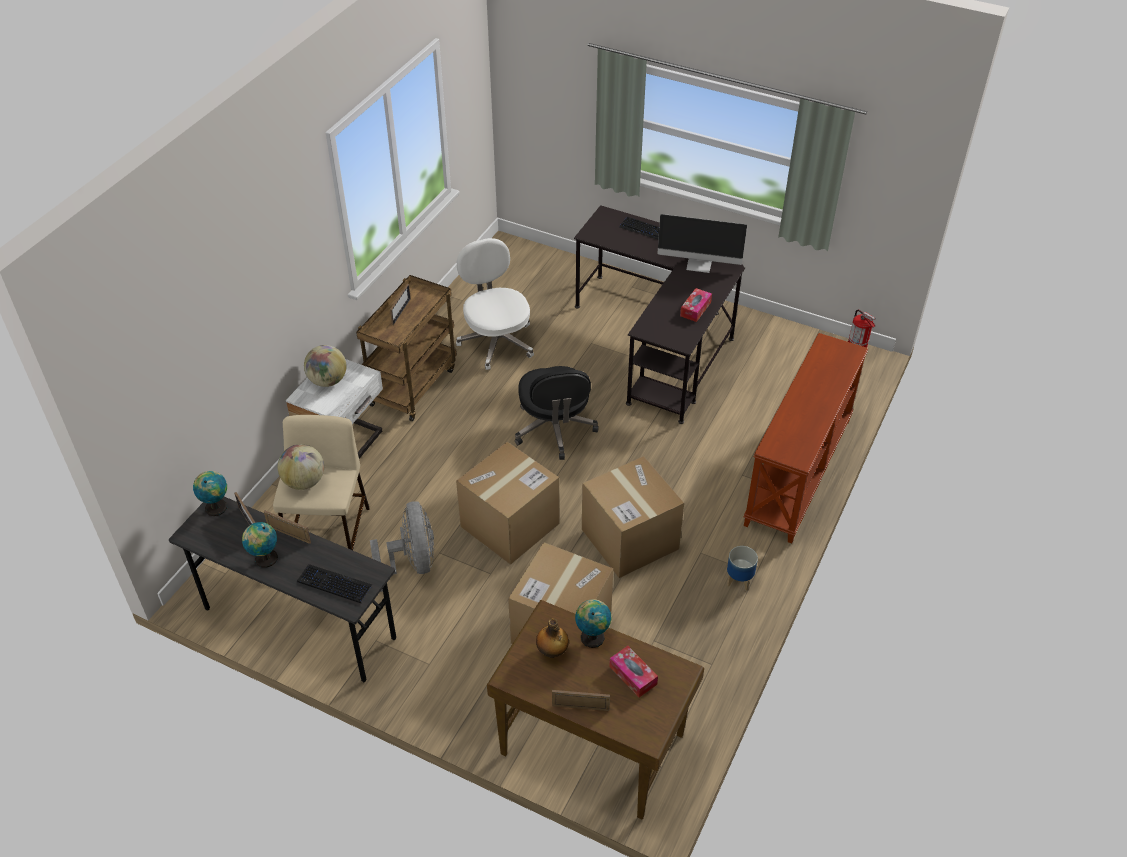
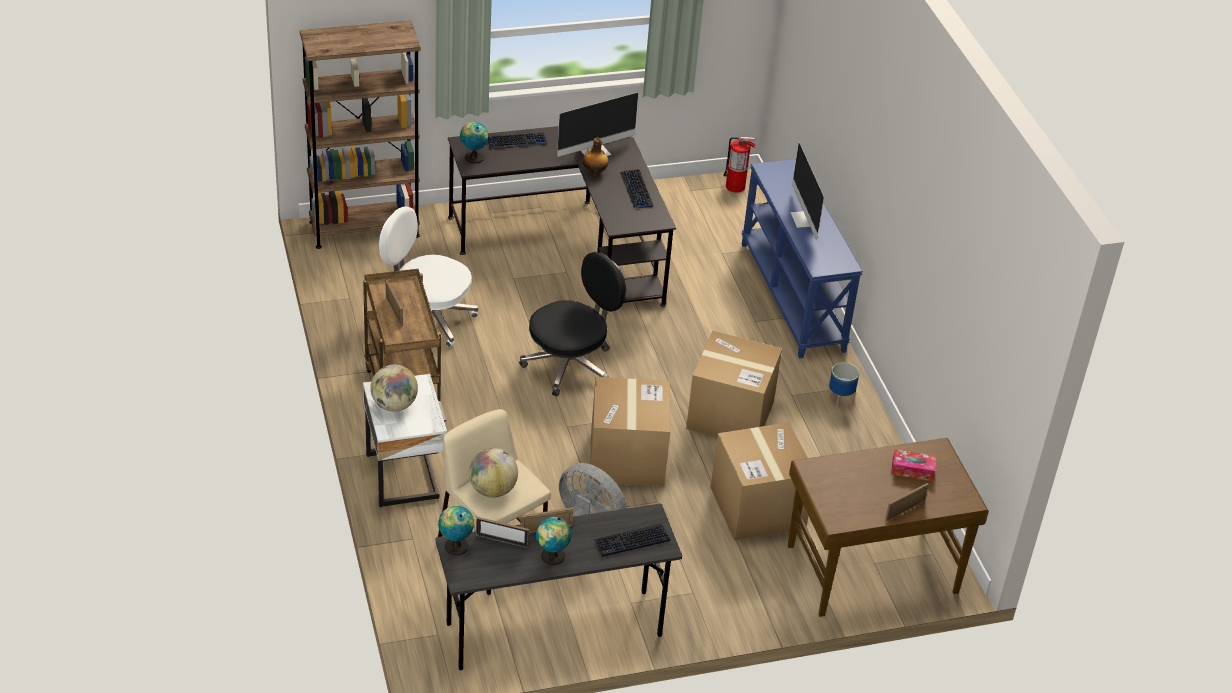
camera: 45 degrees left, 5 degrees down
black office chair [515,366,599,460] -> black office chair turned 75 degrees counterclockwise [519,252,626,397]
bottle [536,618,569,658] -> bottle moved to [583,138,609,176]
globe [575,599,611,648] -> globe moved to [460,122,488,164]
tissue box [680,288,712,322] -> keyboard [620,169,653,208]
brown console table [744,333,869,544] -> blue console table [741,159,863,359]
none -> brown bookcase [300,20,421,249]
none -> monitor [791,142,824,240]

